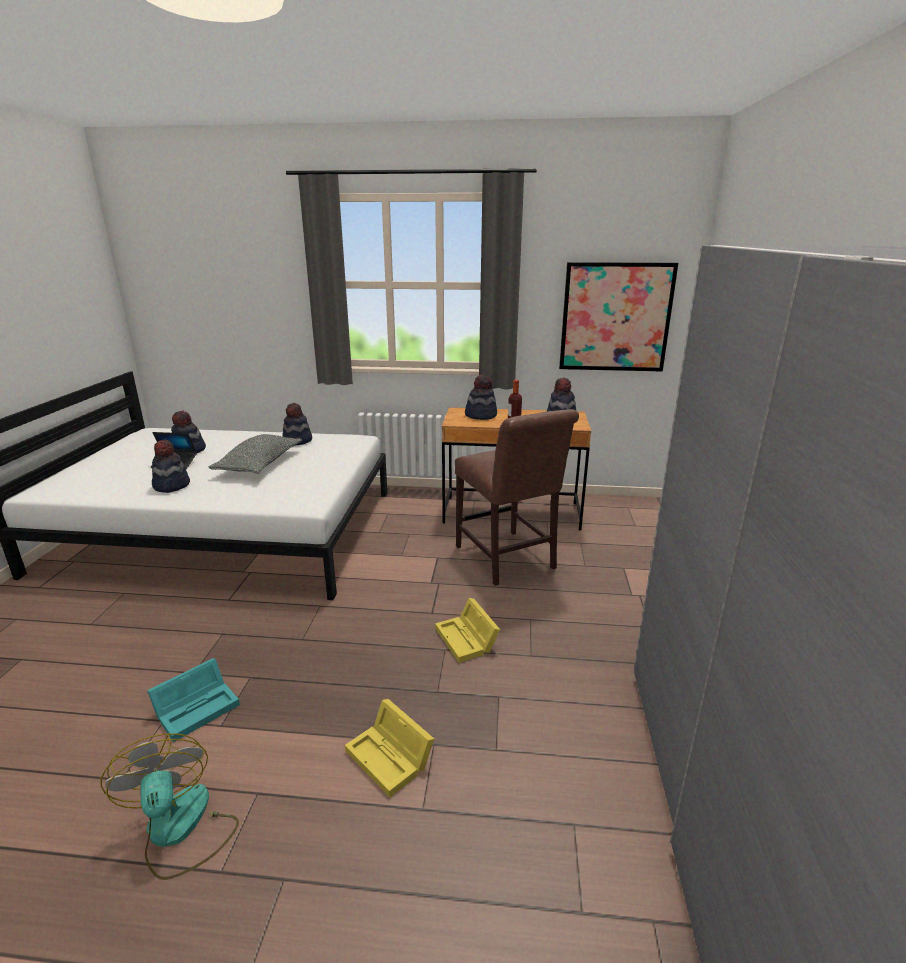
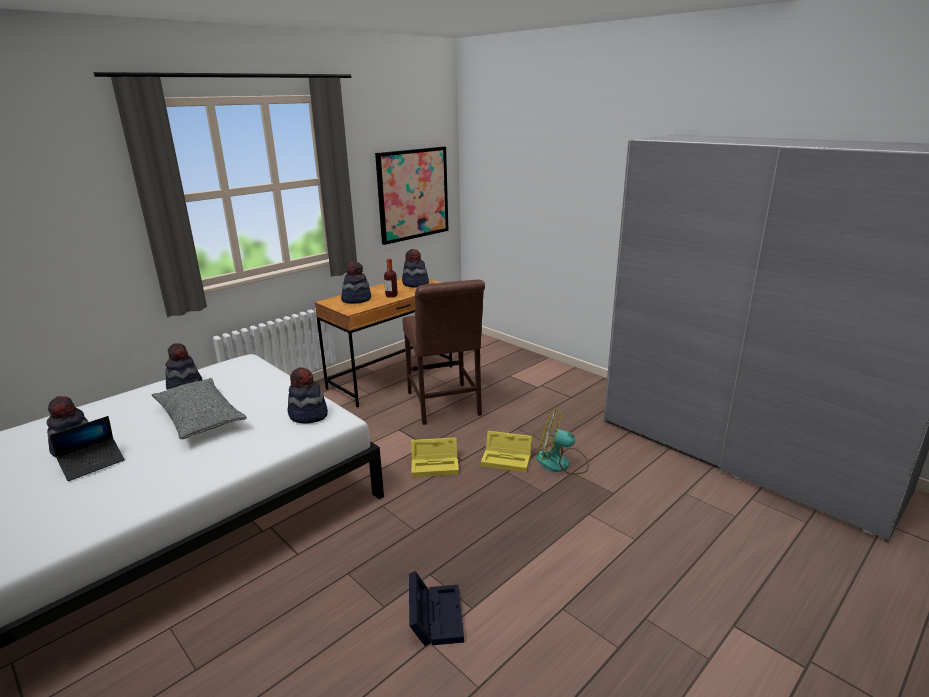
camera: 50 degrees left, 0 degrees up
fan [101,733,239,880] -> fan moved to [536,409,589,475]
turquoise storage box [147,658,240,742] -> black storage box [409,571,464,646]
hat [152,439,190,493] -> hat moved to [287,367,328,424]
yellow storage box [345,699,434,797] -> yellow storage box moved to [411,437,459,477]
brown chair [455,409,579,586] -> brown chair turned 60 degrees clockwise [402,280,485,425]

